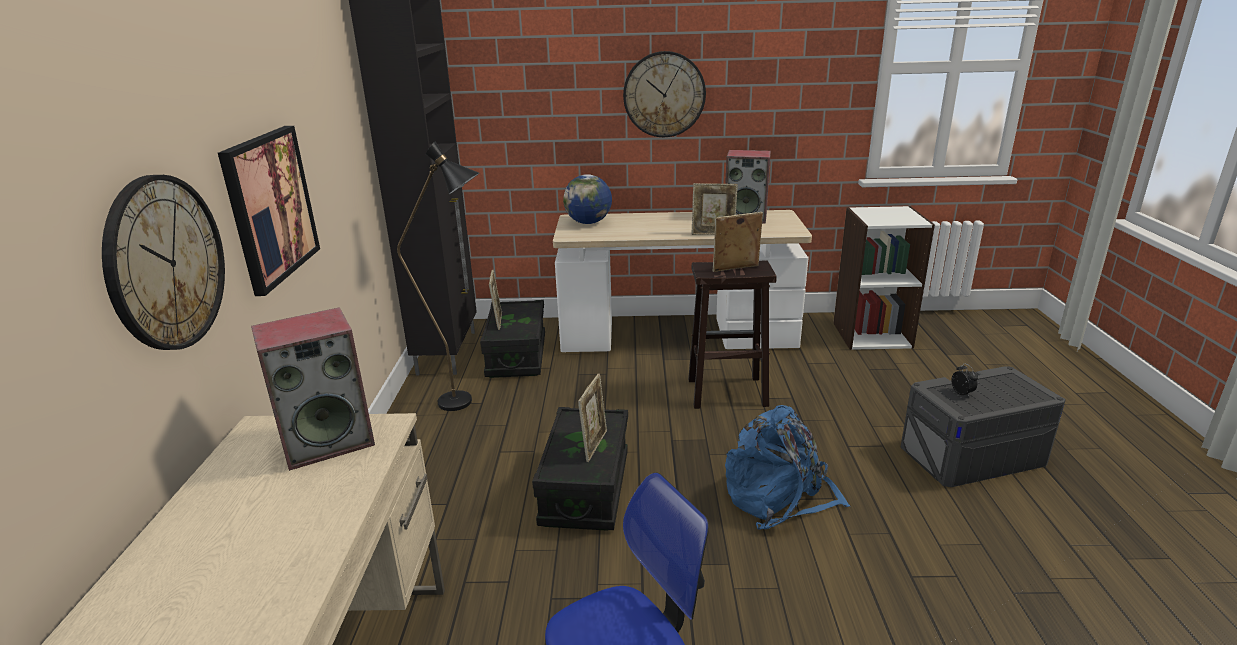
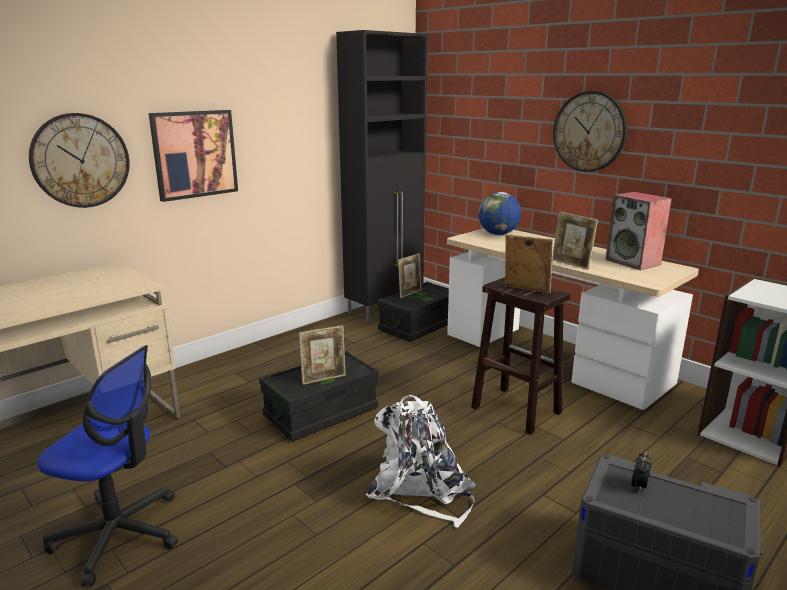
camera: 45 degrees right, 5 degrees down
speaker [251,307,375,471] -> none
black floor lamp [397,142,479,411] -> none
blue backpack [725,405,850,530] -> white backpack [366,395,476,528]

